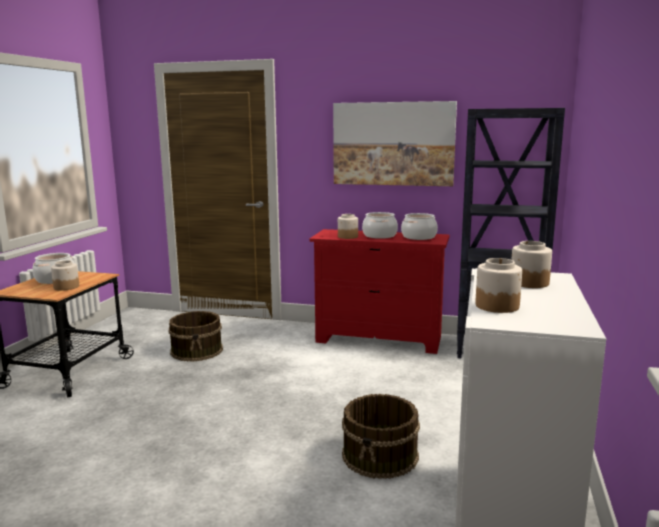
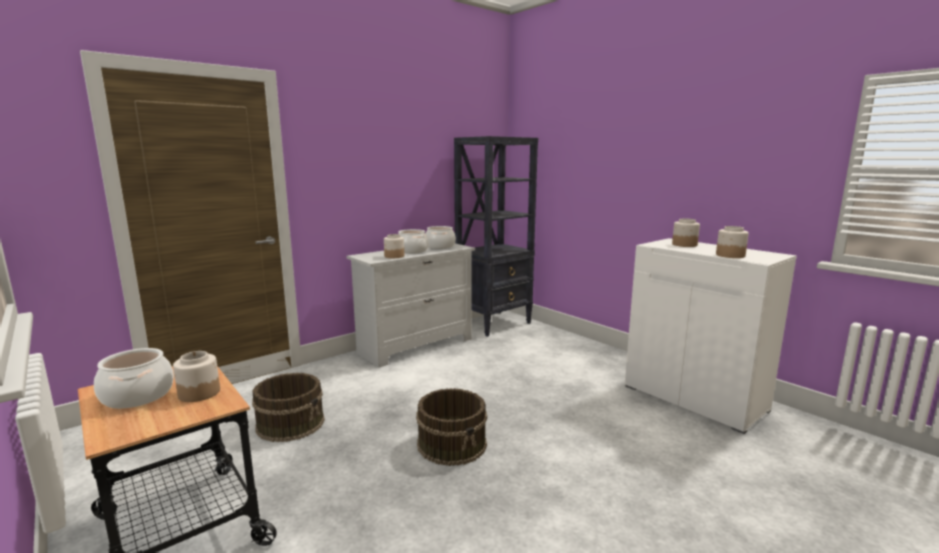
camera: 55 degrees left, 0 degrees up
red dresser [309,229,450,354] -> white dresser [346,243,475,368]
picture [333,101,457,186] -> none
brown bucket [342,394,420,479] -> brown bucket moved to [416,388,487,466]

